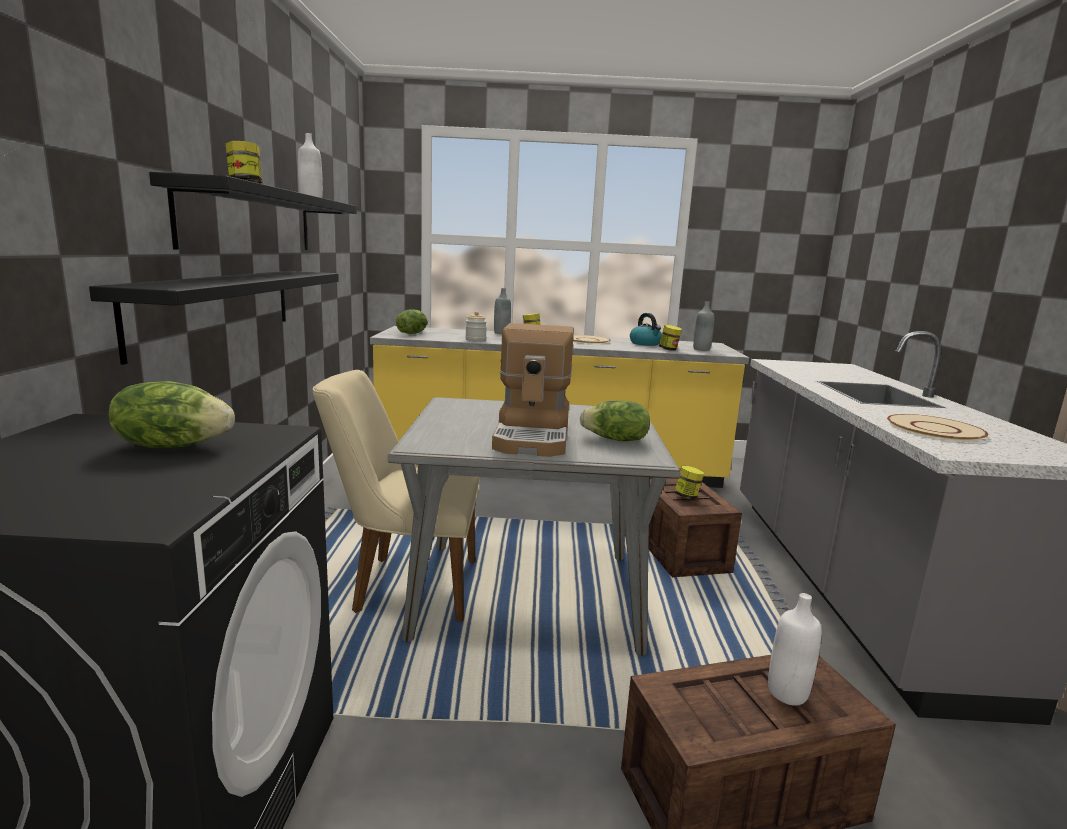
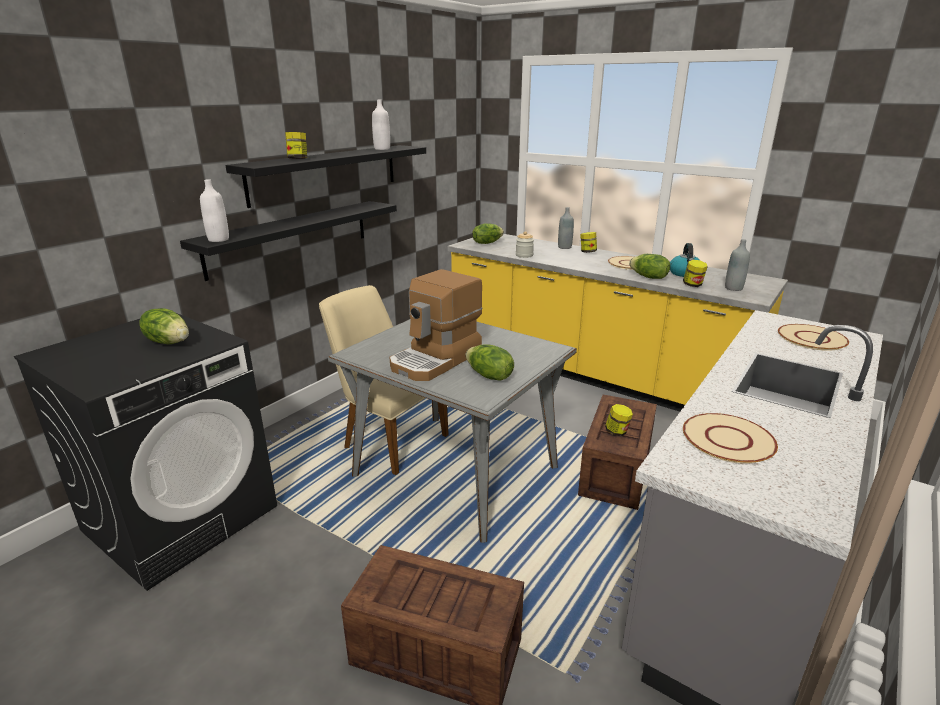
camera: 35 degrees right, 10 degrees up
white bottle [768,593,821,706] -> white bottle moved to [200,179,229,242]
none -> lettuce [629,254,670,279]
none -> beige plate [778,324,849,351]

